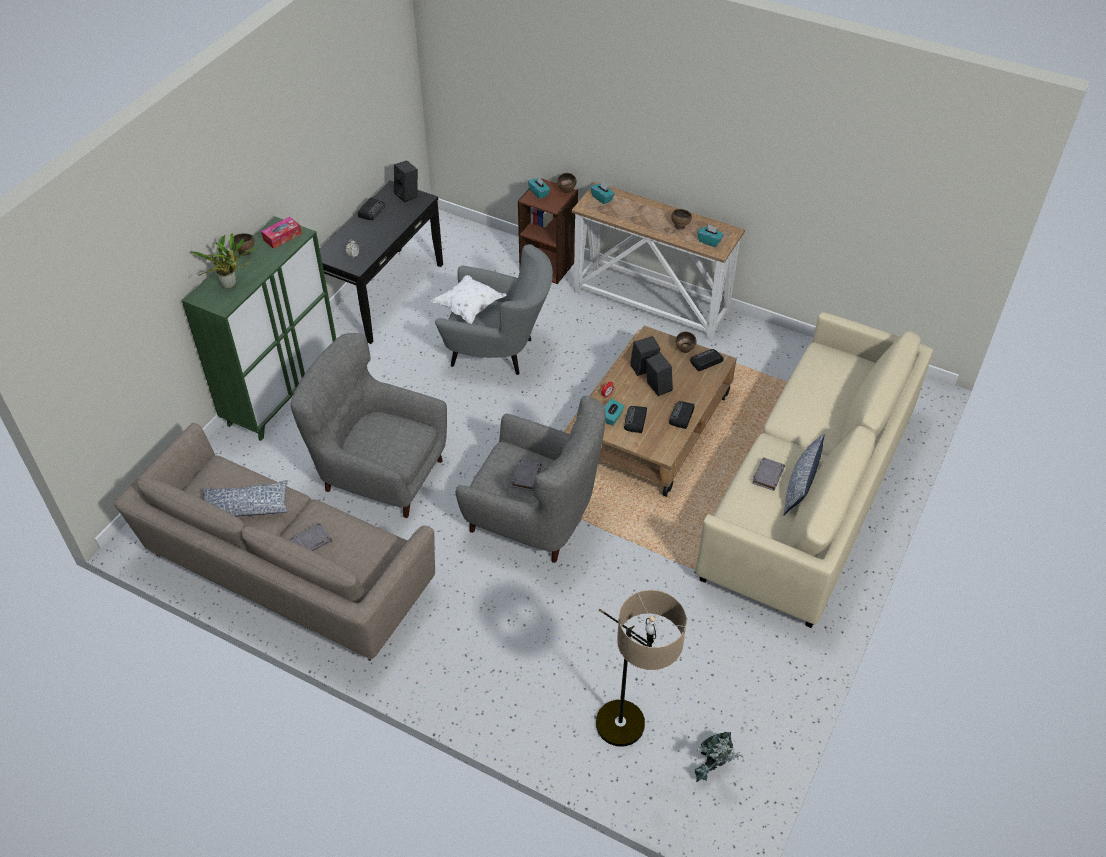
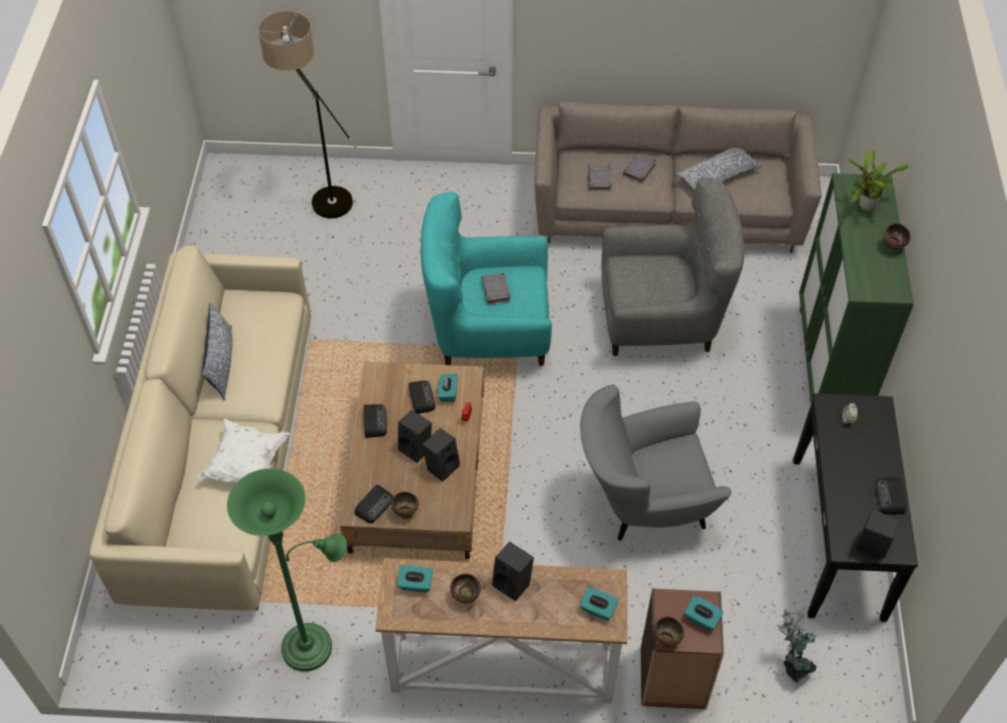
camera: 155 degrees right, 5 degrees up
tissue box [261,217,302,249] -> none
white pillow [431,275,507,324] -> white pillow moved to [198,419,290,482]
grey armchair [456,396,606,563] -> turquoise armchair [420,192,552,366]
potted plant [695,732,742,782] -> potted plant moved to [777,607,818,683]
grey book [752,457,785,491] -> grey book moved to [588,165,612,191]
none -> green floor lamp [227,468,347,672]
none -> black speaker [492,541,534,601]

